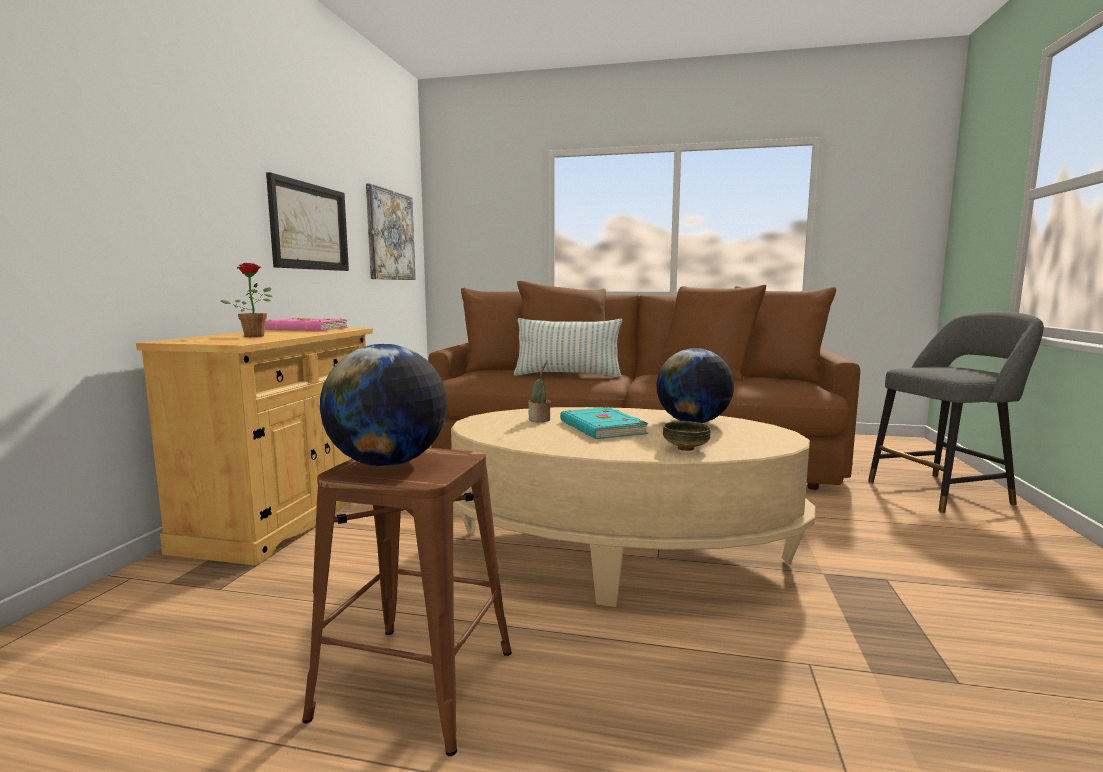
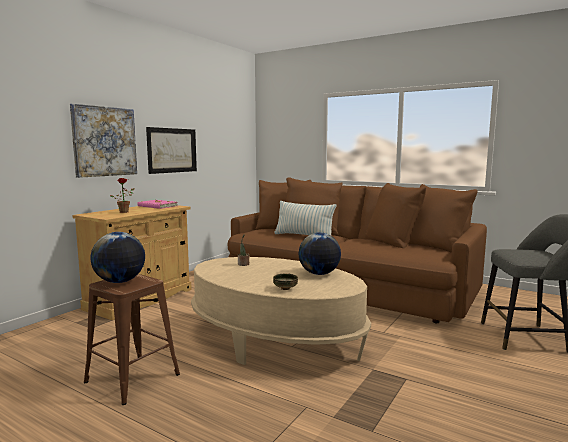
camera: 20 degrees right, 0 degrees up
picture [366,183,416,280] -> picture moved to [70,104,137,178]
turquoise book [560,407,649,439] -> none

